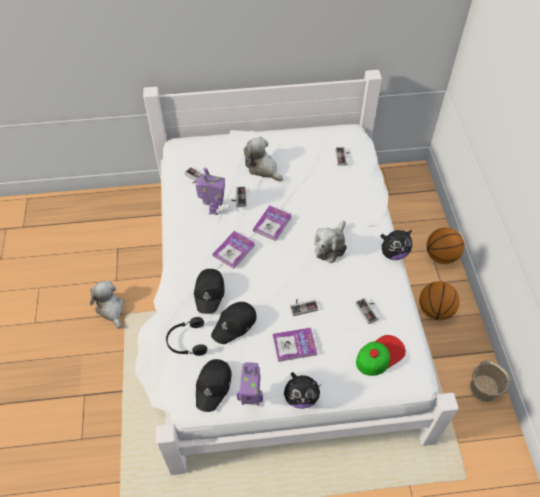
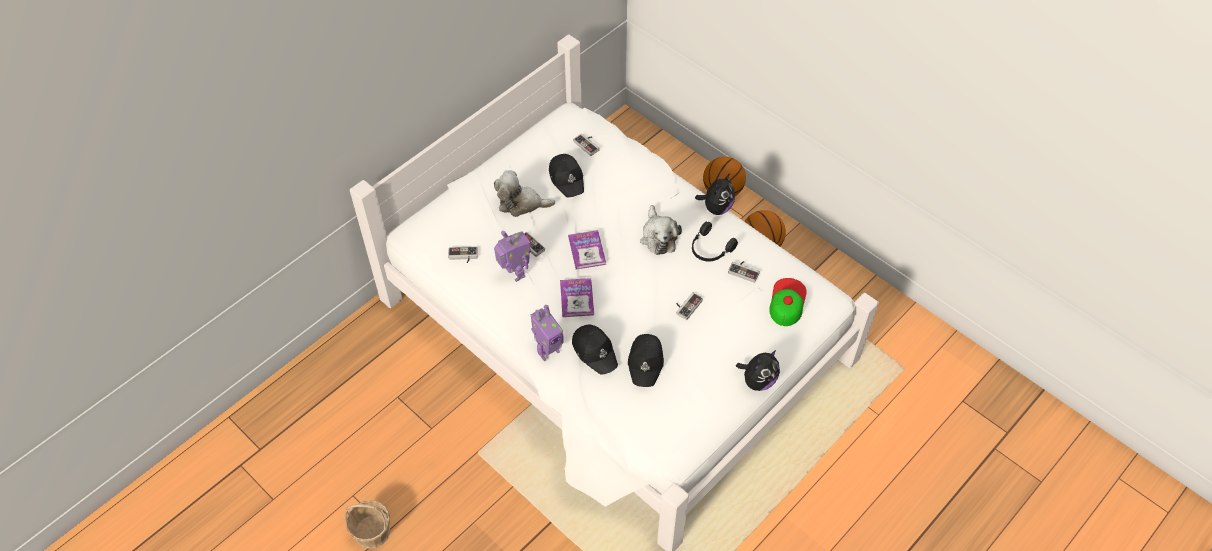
camera: 40 degrees left, 0 degrees up
plush toy [90,281,124,329] -> none
black headphones [166,317,207,356] -> black headphones moved to [692,222,738,262]
black cap [196,359,232,412] -> black cap moved to [549,154,584,197]
toy robot [236,362,263,406] -> toy robot moved to [531,305,564,361]
book [273,328,317,362] -> none
basket [470,360,511,402] -> basket moved to [344,500,390,549]

